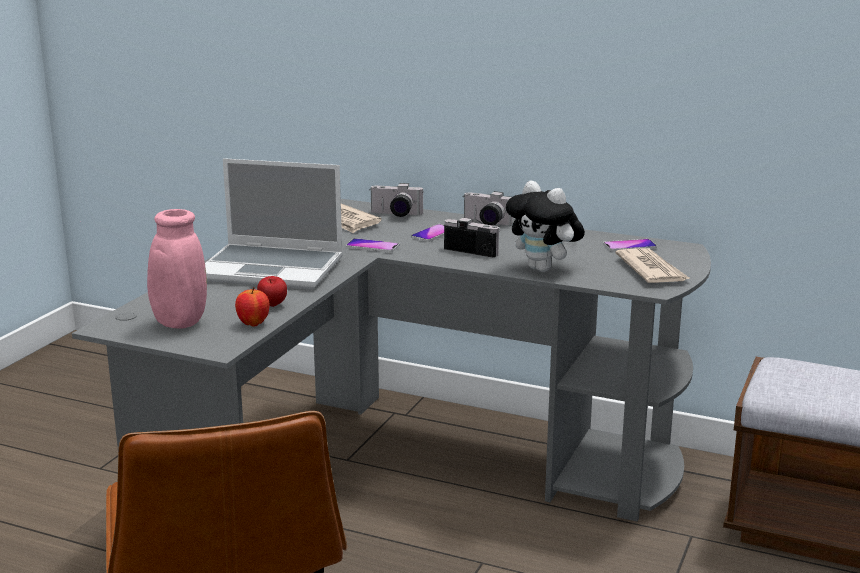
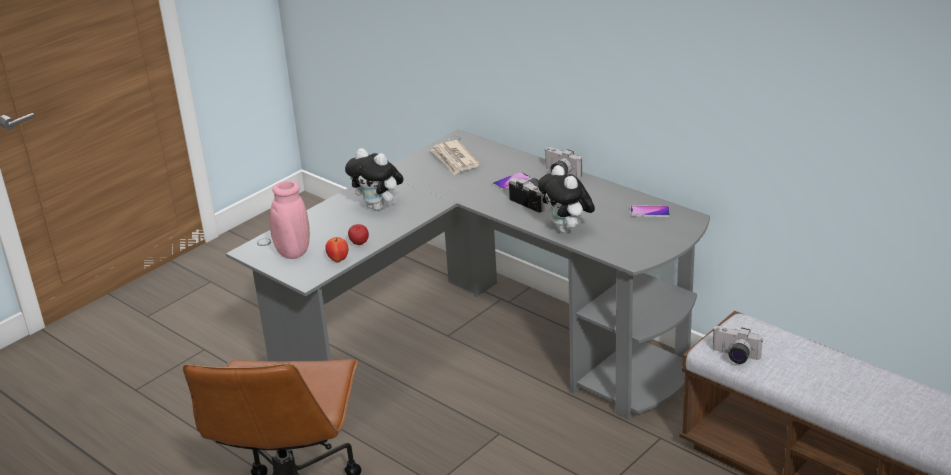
camera: 20 degrees right, 10 degrees up
laptop [205,158,343,290] -> plush toy [345,148,404,211]
phone [346,238,399,253] -> none
camera [370,183,424,217] -> camera moved to [712,326,763,364]
newspaper [615,248,691,283] -> none

